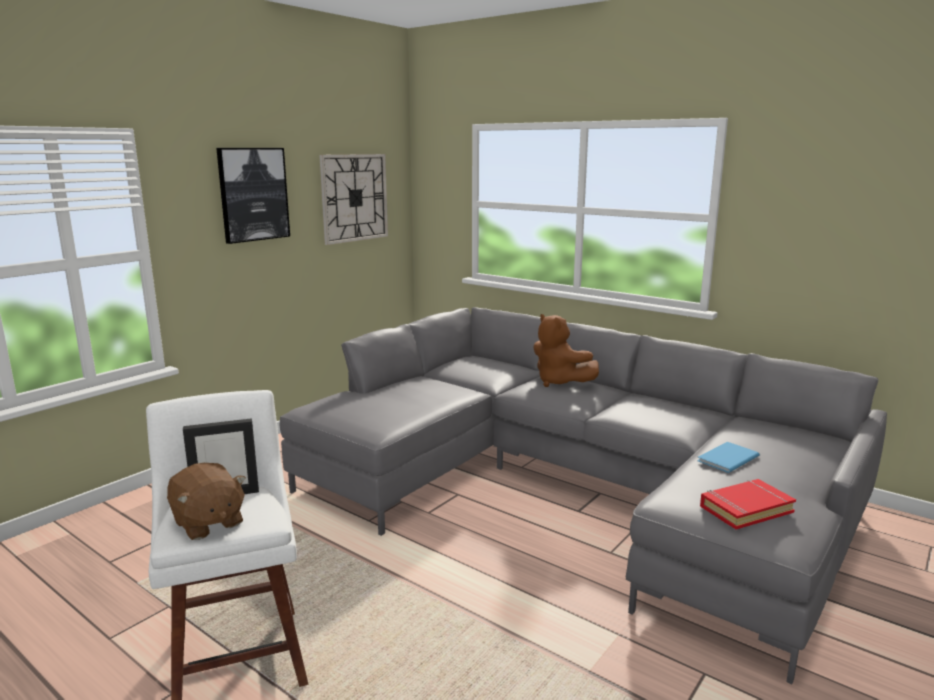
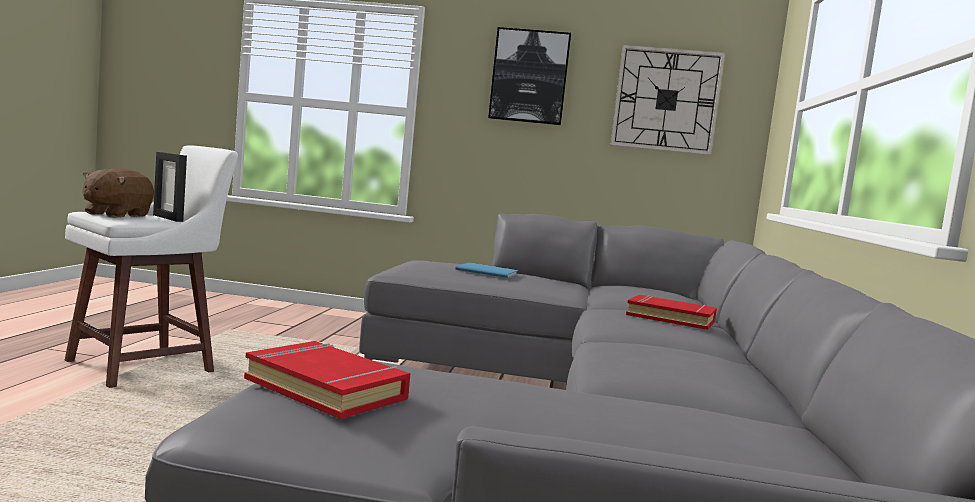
camera: 60 degrees right, 10 degrees down
brown plush toy [533,314,599,387] -> red book [626,295,717,330]
blue book [697,442,760,473] -> blue book moved to [455,263,518,278]

